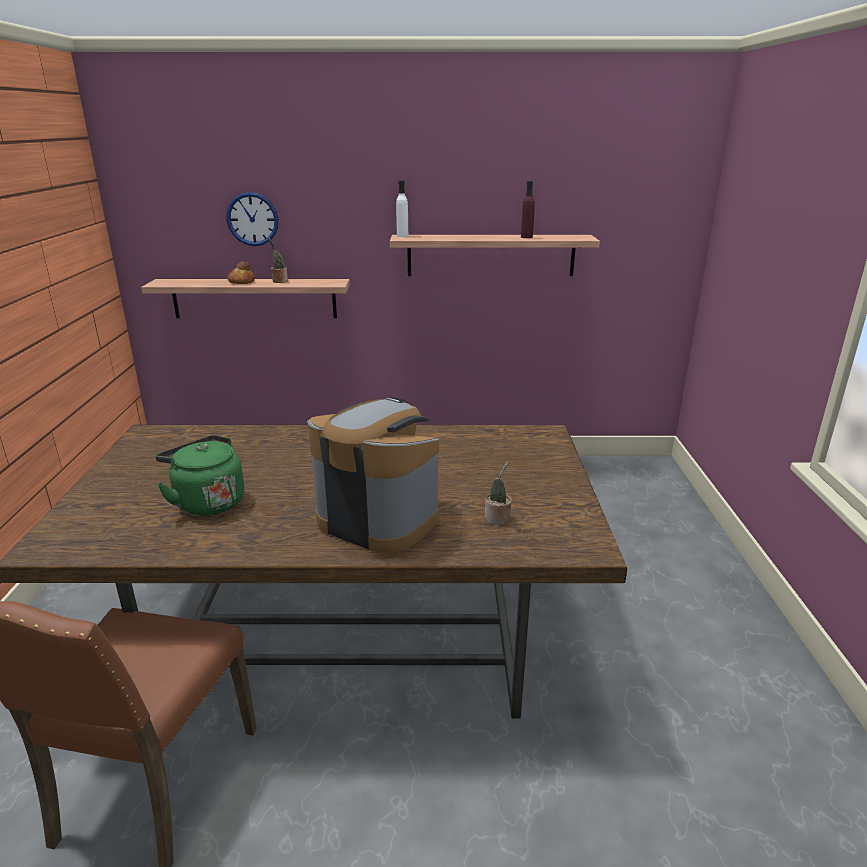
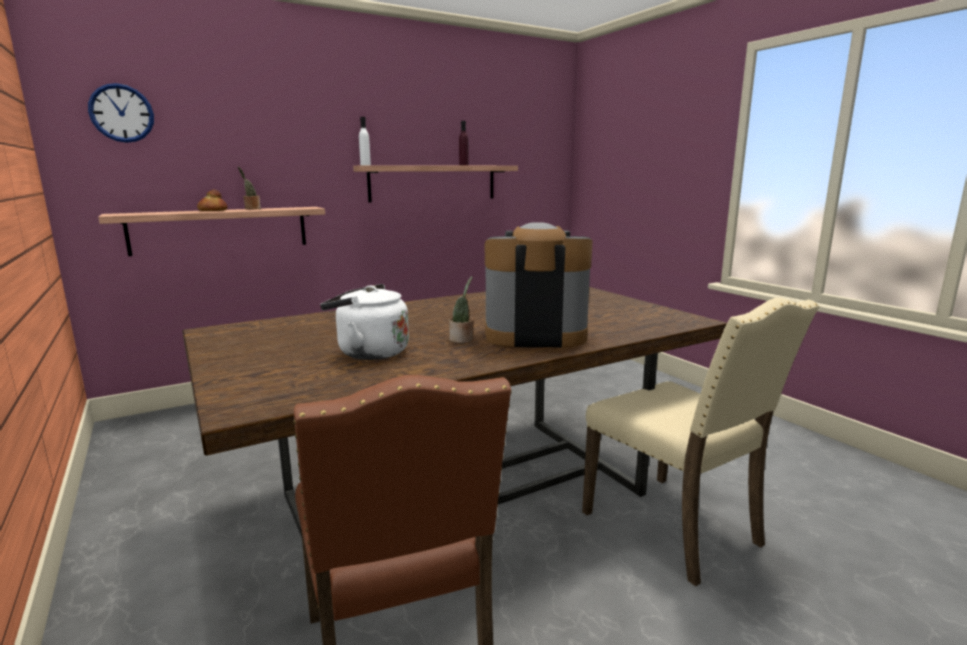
camera: 30 degrees left, 10 degrees down
green kettle [155,435,244,516] -> white kettle [320,284,409,360]
wall clock [226,192,279,246] -> wall clock moved to [88,83,154,143]
potted plant [485,462,512,525] -> potted plant moved to [449,276,474,343]
none -> beige chair [582,298,820,586]

